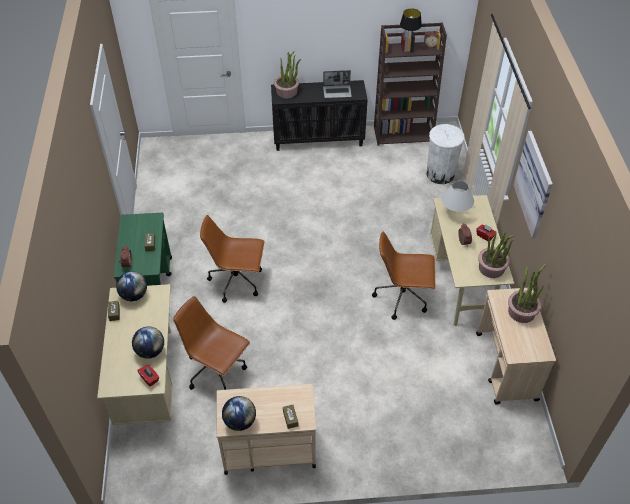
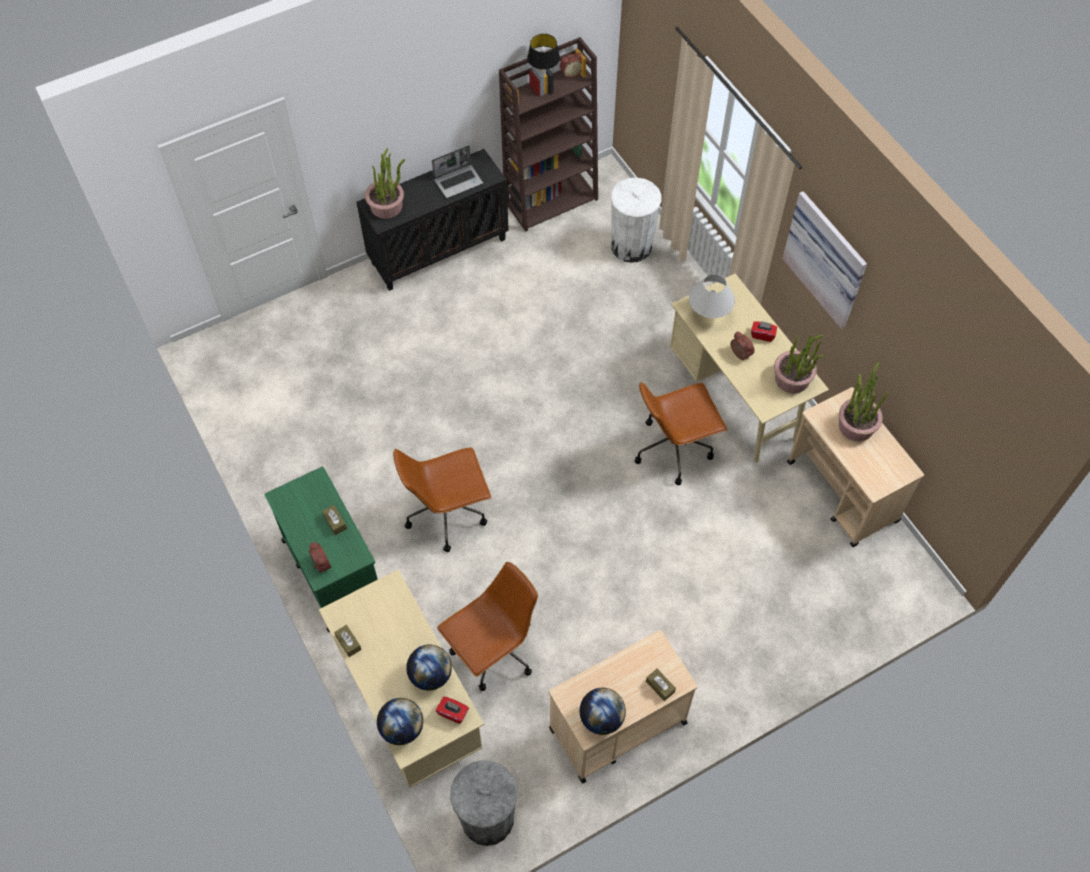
camera: 25 degrees left, 10 degrees up
globe [116,271,147,301] -> globe moved to [377,698,423,745]
brown office chair [173,296,250,390] -> brown office chair turned 135 degrees clockwise [437,562,538,691]
none -> grey trash can [450,760,517,846]

